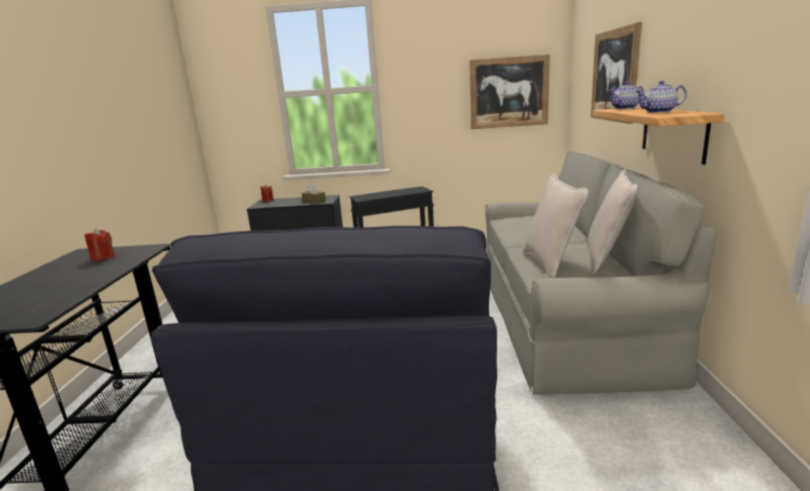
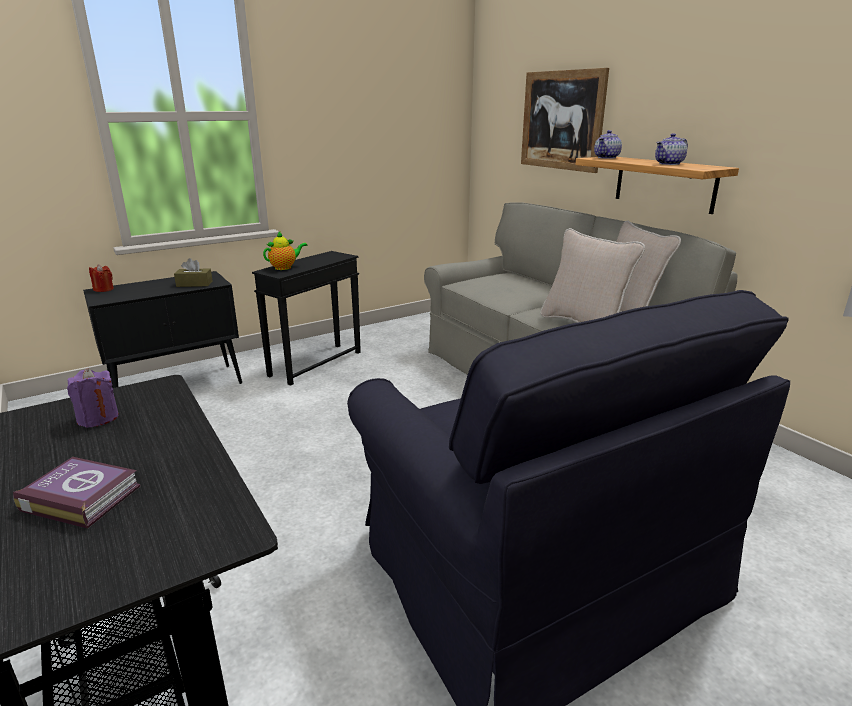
camera: 35 degrees left, 5 degrees up
red candle [85,229,115,261] -> purple candle [67,368,119,428]
picture [469,54,550,129] -> none
none -> book [13,457,141,528]
none -> teapot [263,232,307,270]

